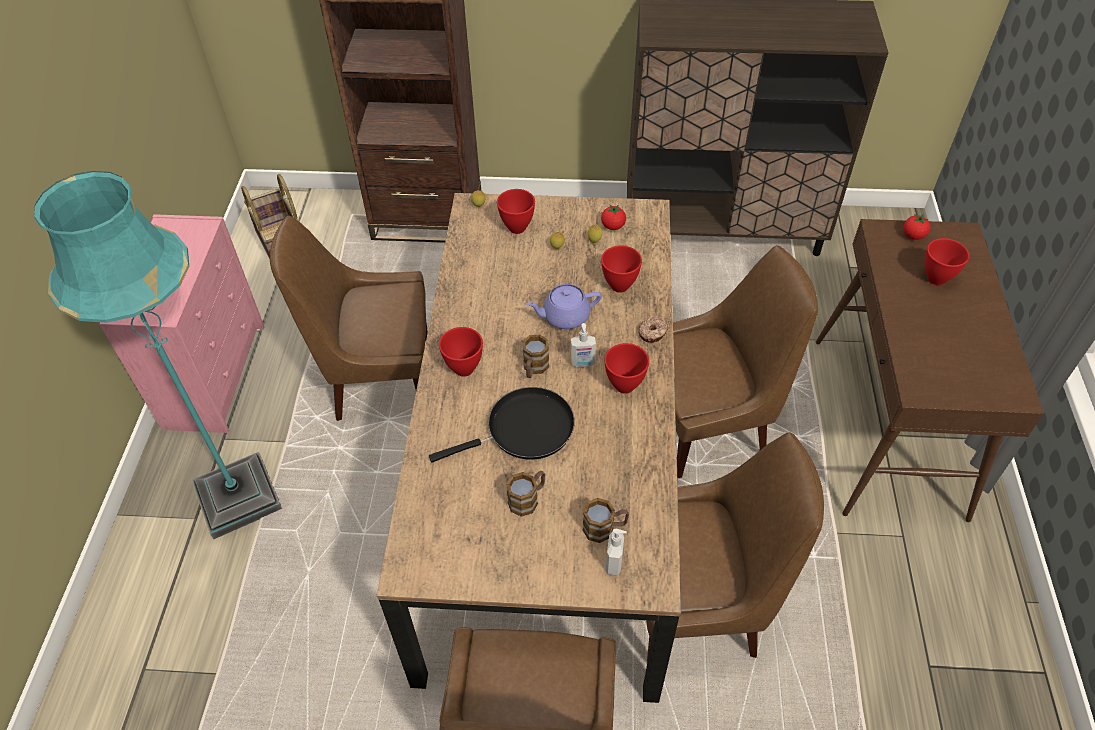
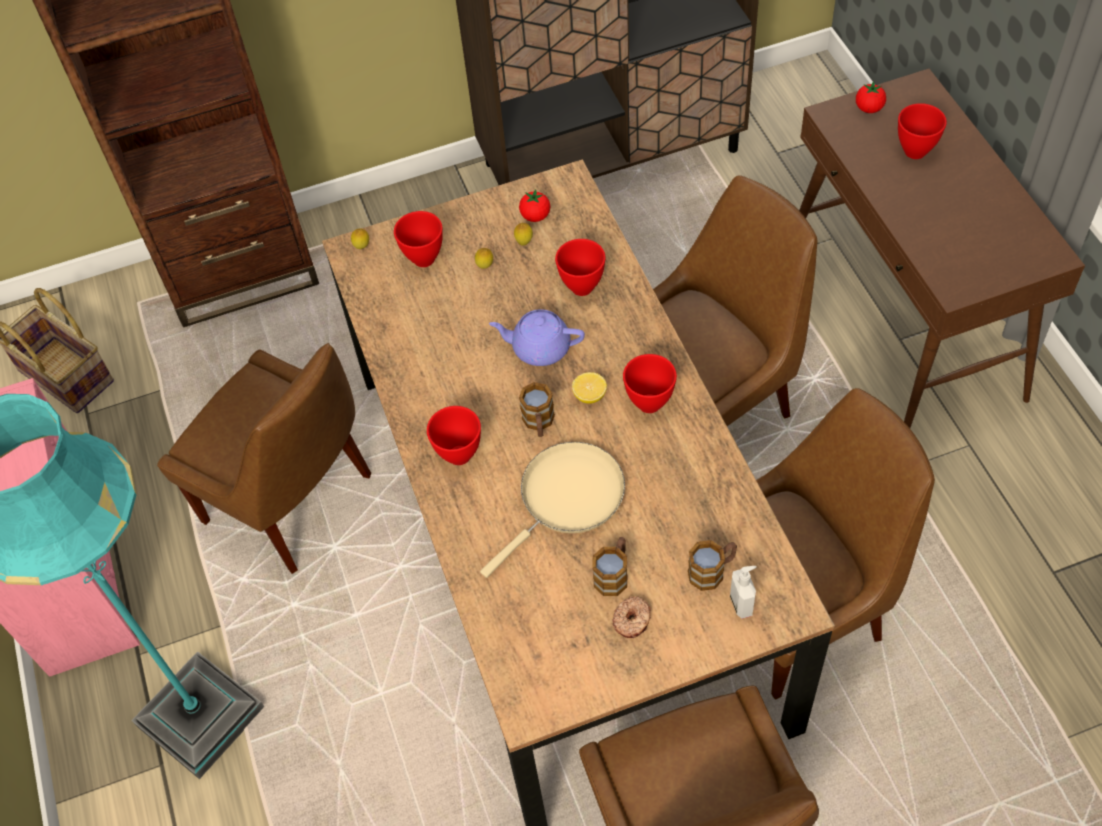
camera: 20 degrees left, 5 degrees up
brown chair [270,216,428,421] -> brown chair turned 120 degrees counterclockwise [157,343,371,574]
black frying pan [429,387,575,462] -> beige frying pan [480,442,625,578]
purple teapot [526,284,601,329] -> purple teapot turned 45 degrees clockwise [489,309,585,366]
soap dispenser [571,323,596,367] -> lemon [572,372,607,404]
donut [638,317,668,343] -> donut moved to [612,596,651,638]

